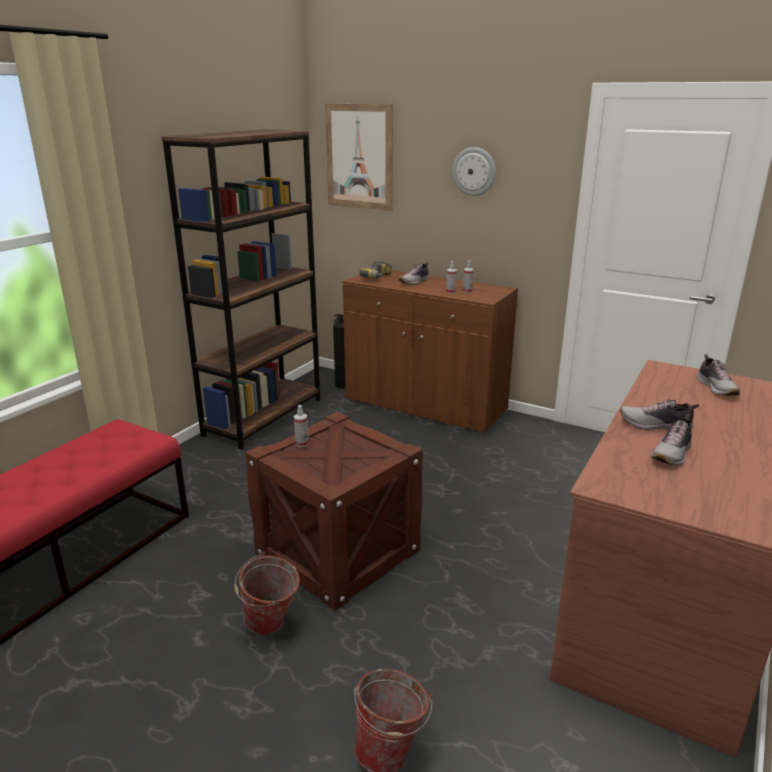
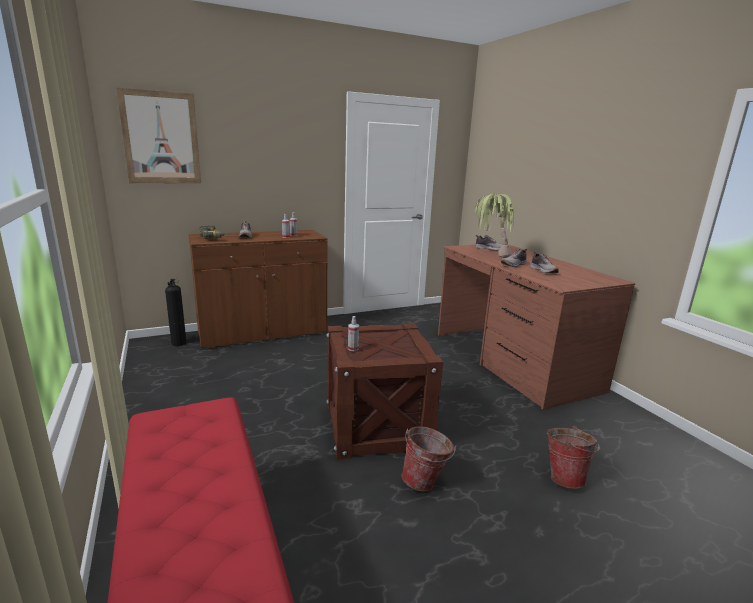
camera: 55 degrees left, 5 degrees down
brown bookcase [161,129,321,450] -> none
wall clock [452,147,496,196] -> none
none -> potted plant [475,194,514,258]

